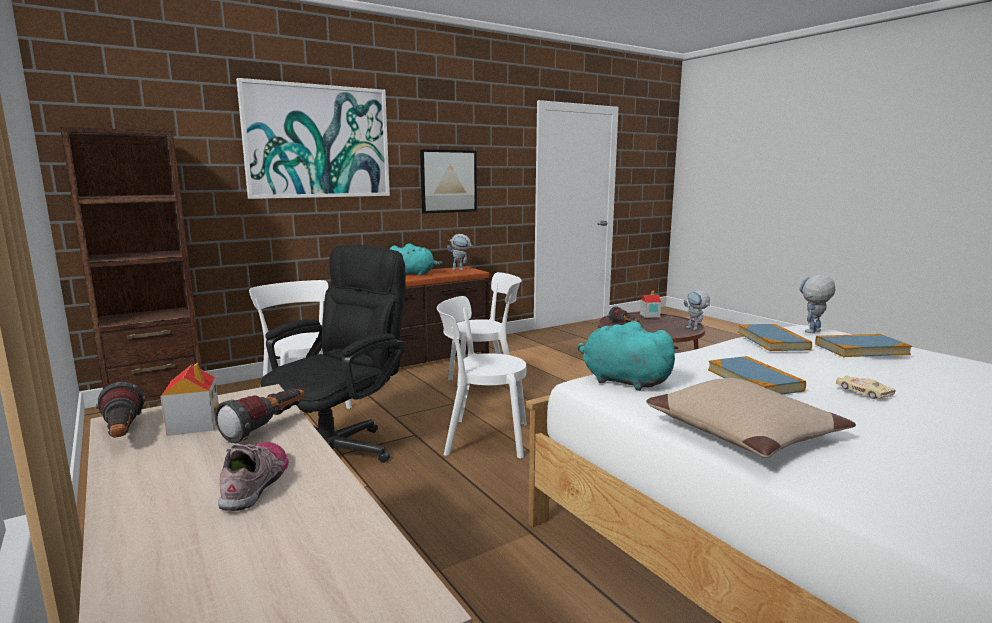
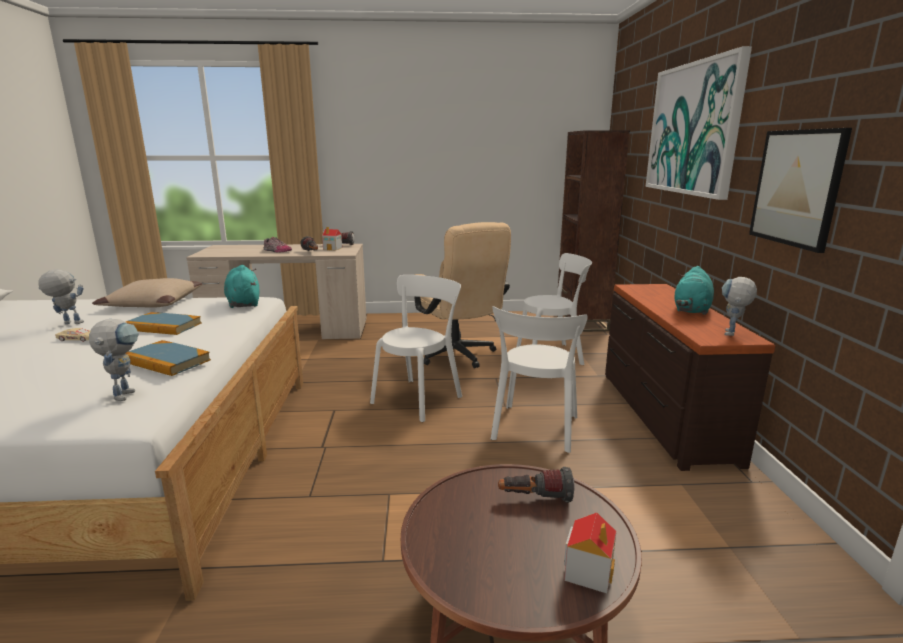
camera: 120 degrees right, 5 degrees up
black office chair [261,245,406,463] -> beige office chair [414,222,511,368]
turquoise plush toy [578,321,678,391] -> turquoise plush toy turned 90 degrees counterclockwise [224,265,260,308]
toy robot [684,289,710,330] -> toy robot moved to [38,270,84,324]
book [815,334,912,357] -> none

